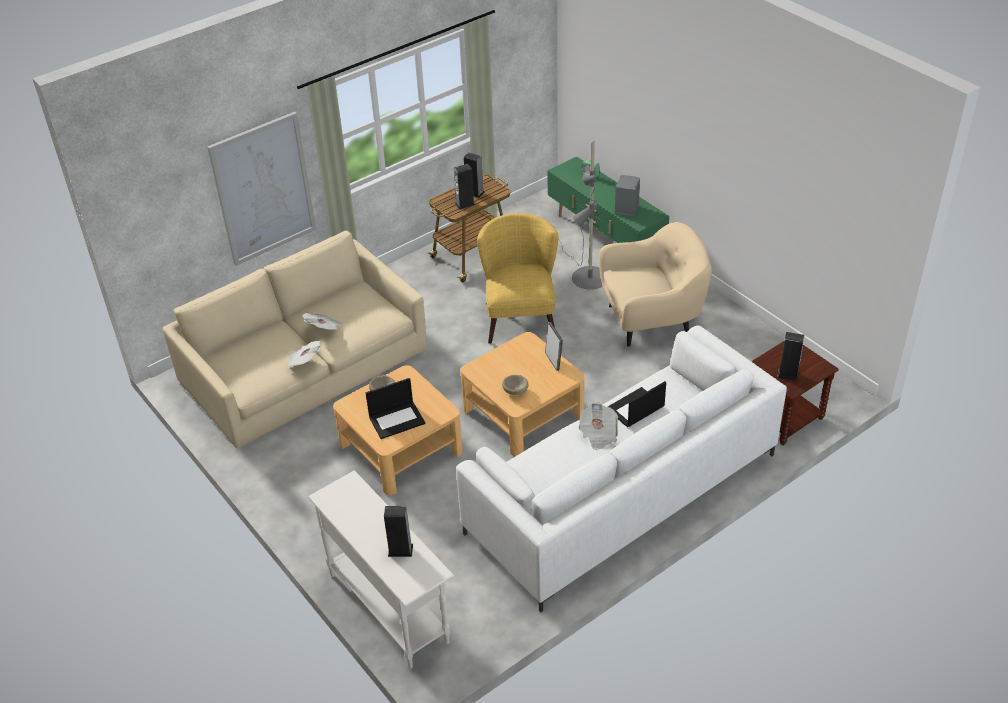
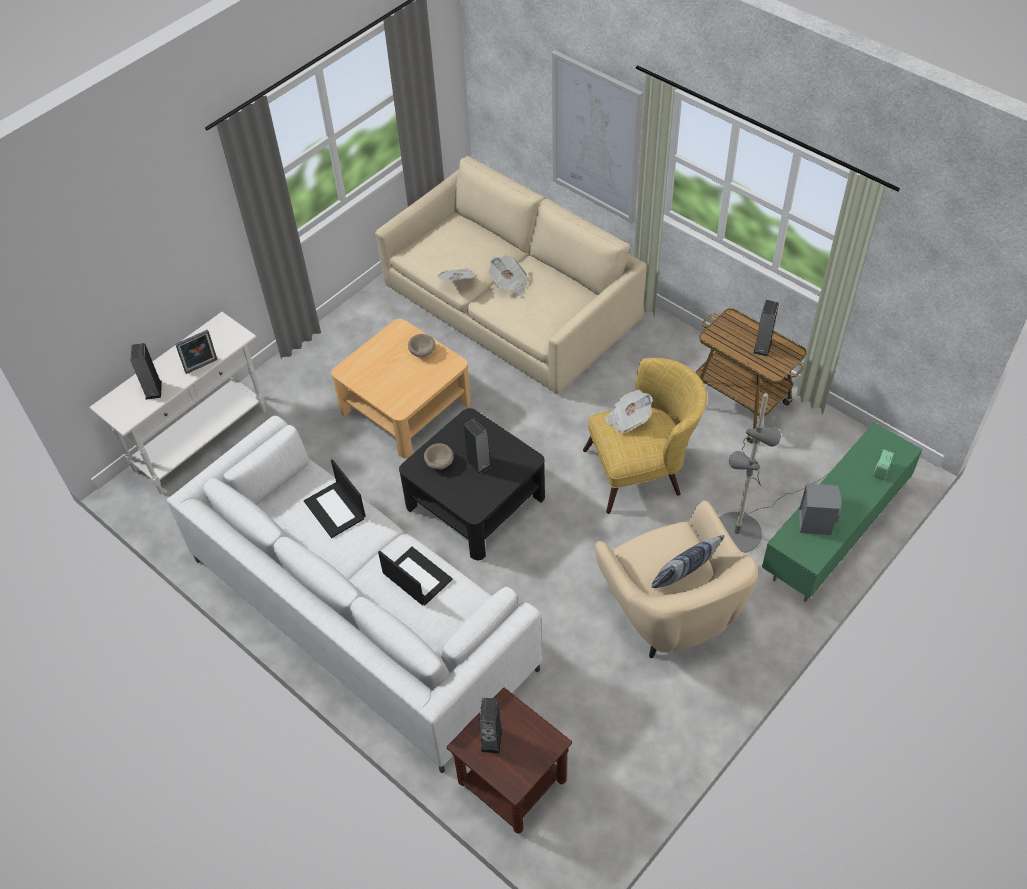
camera: 80 degrees right, 10 degrees up
laptop [366,378,426,439] -> laptop moved to [304,459,366,538]
speaker [454,164,475,210] -> speaker moved to [464,418,491,474]
beige coffee table [460,332,585,456] -> black coffee table [399,408,545,560]
picture frame [545,322,563,371] -> picture frame moved to [175,330,217,374]
newspaper [578,402,618,450] -> newspaper moved to [605,390,653,434]
none -> pillow [652,535,725,588]

